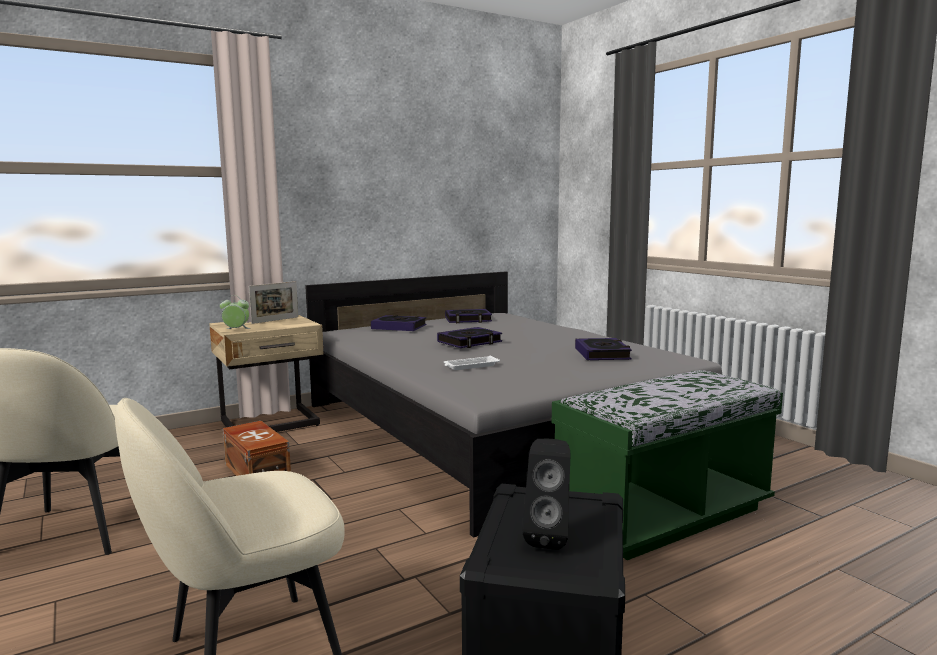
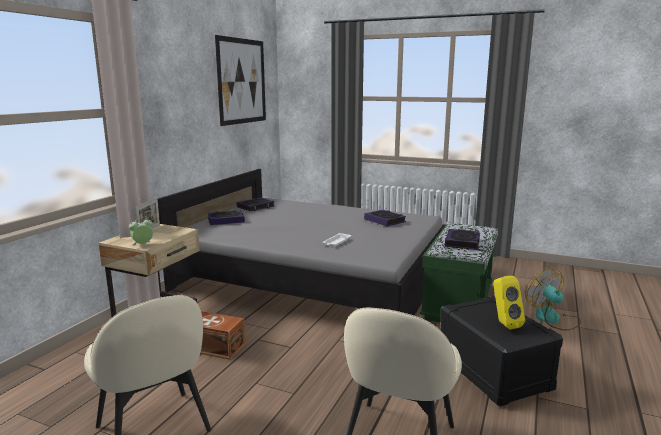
camera: 35 degrees left, 5 degrees up
book [437,327,502,348] -> book moved to [445,229,480,250]
black speaker [522,439,570,550] -> yellow speaker [493,276,525,330]
none -> picture [215,35,266,126]
none -> fan [525,268,581,331]

